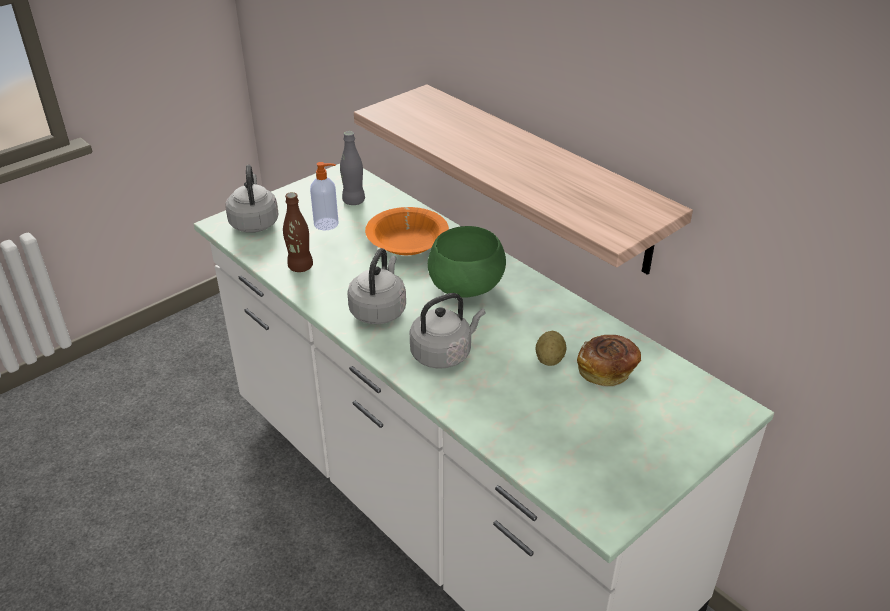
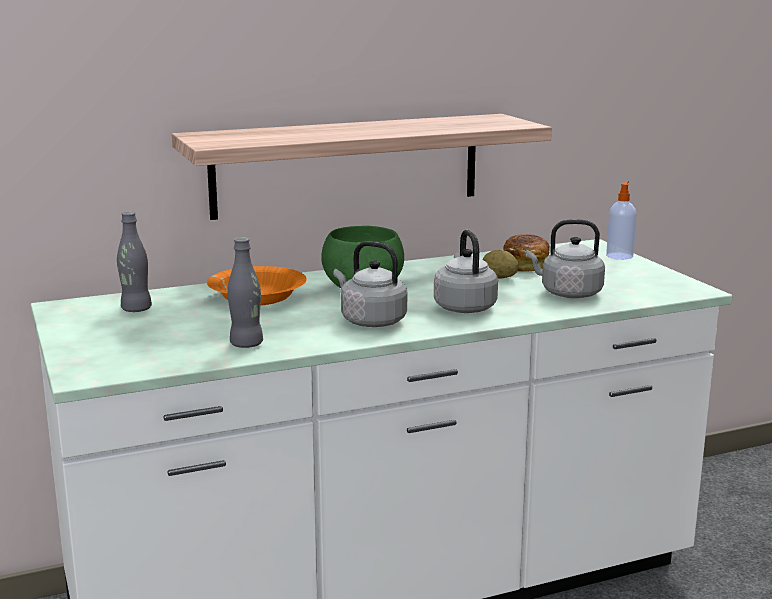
camera: 70 degrees left, 20 degrees down
grey kettle [225,165,279,233] -> grey kettle moved to [526,219,605,298]
brown bottle [283,192,313,272] -> grey bottle [227,237,263,348]
soap dispenser [310,162,339,230] -> soap dispenser moved to [606,181,636,260]

